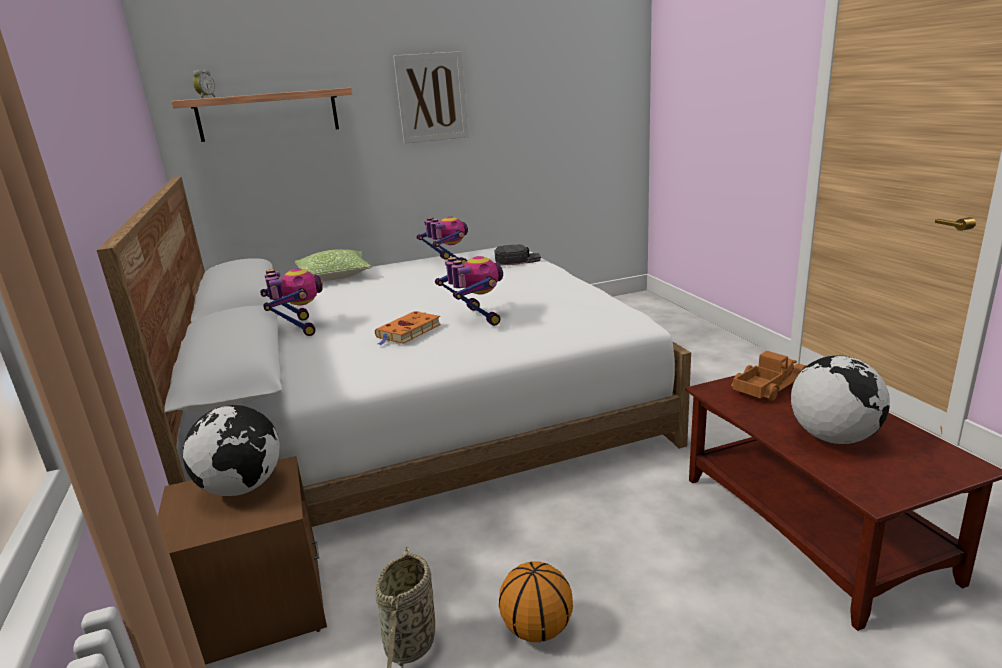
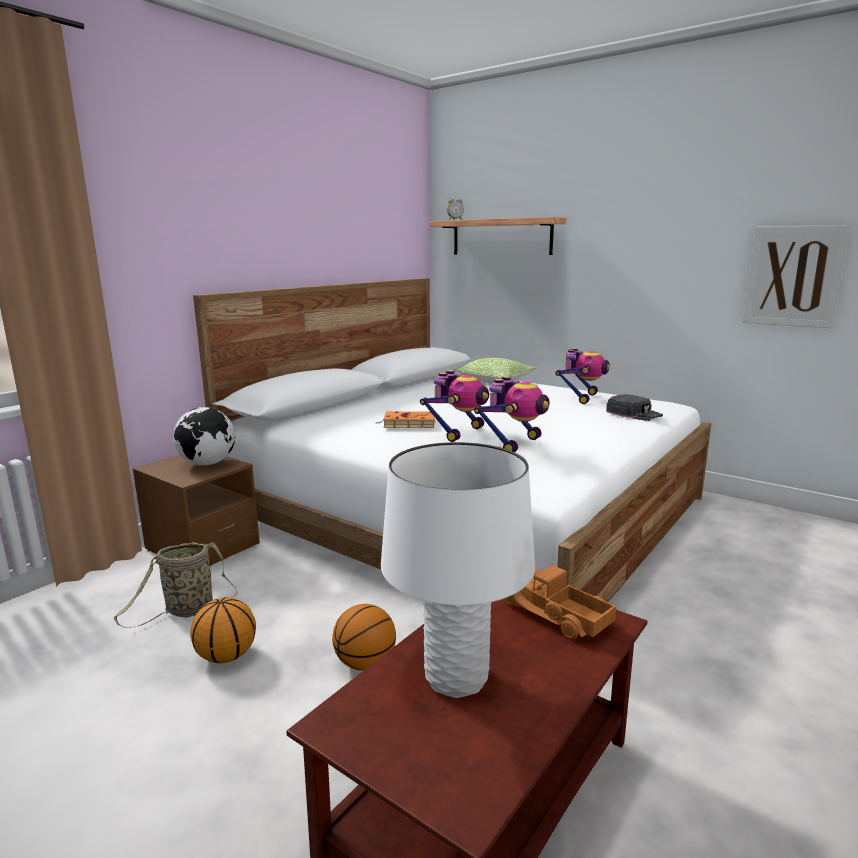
camera: 55 degrees right, 5 degrees down
toy robot [260,269,323,336] -> toy robot moved to [474,376,550,452]
picture [393,51,469,144] -> picture moved to [743,225,850,328]
toy truck [731,351,806,401] -> toy truck turned 150 degrees counterclockwise [504,565,616,639]
globe [791,355,890,444] -> white table lamp [381,442,535,698]
none -> basketball [332,604,396,671]

